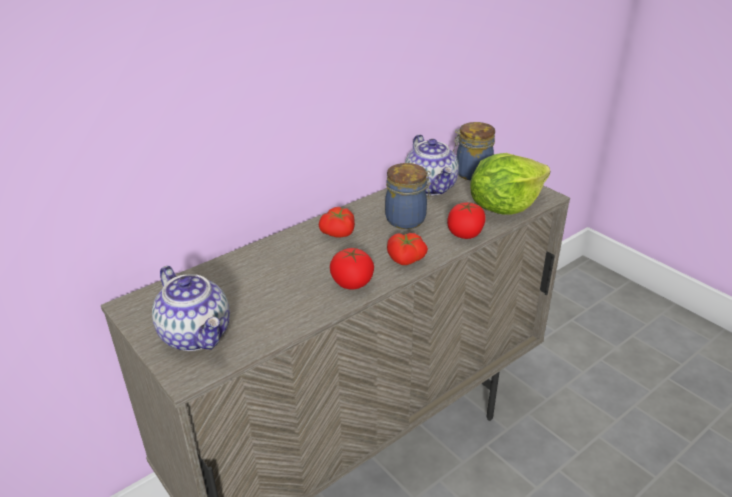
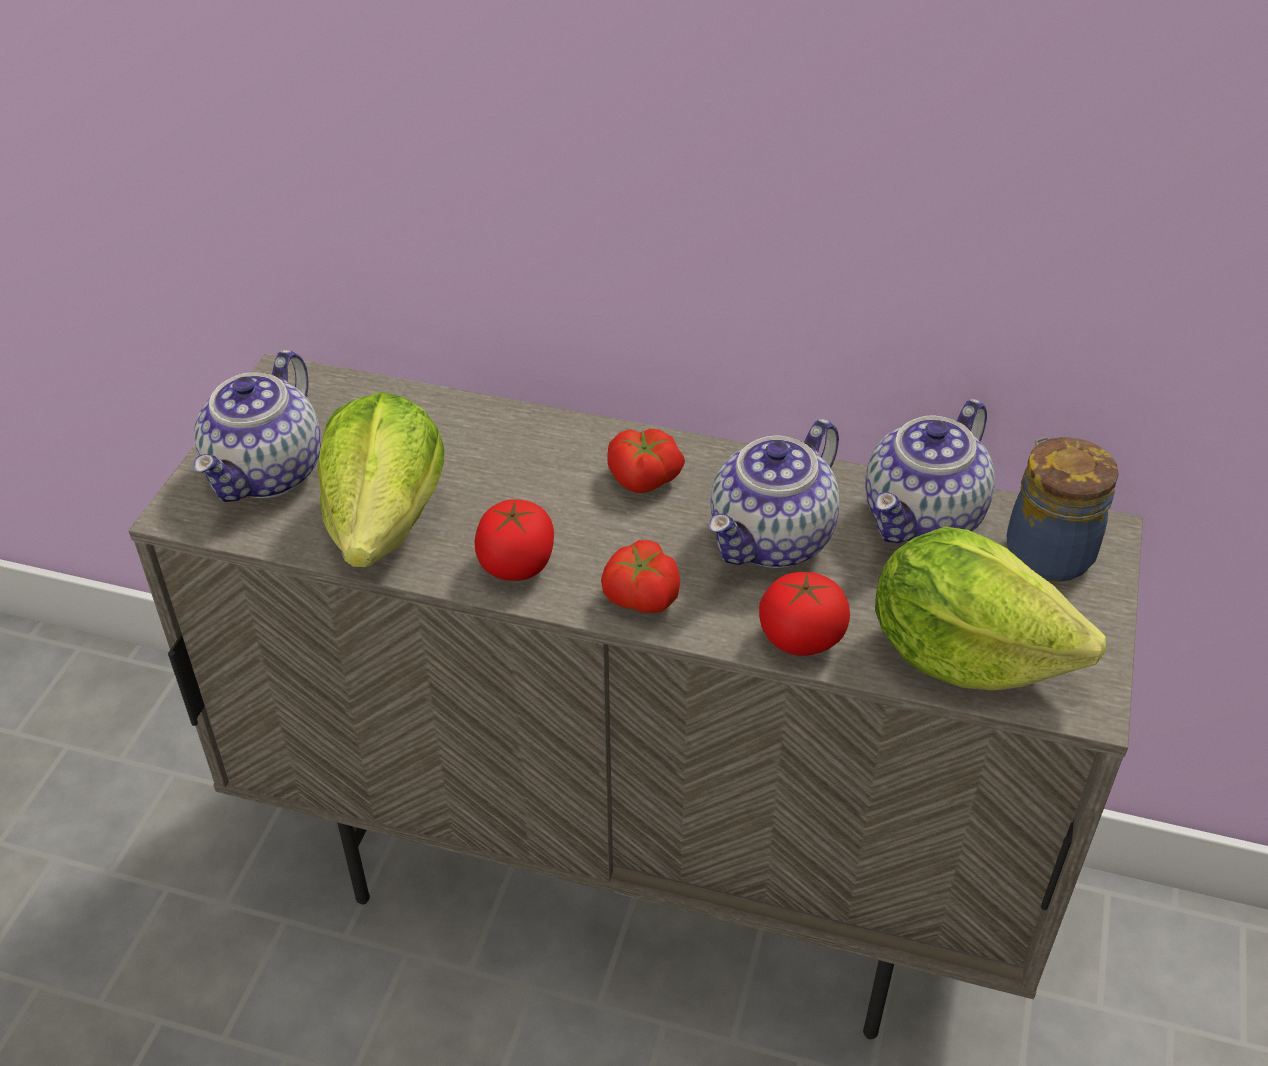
camera: 55 degrees right, 10 degrees up
jar [385,163,431,229] -> teapot [709,419,840,568]
none -> lettuce [318,392,445,567]

